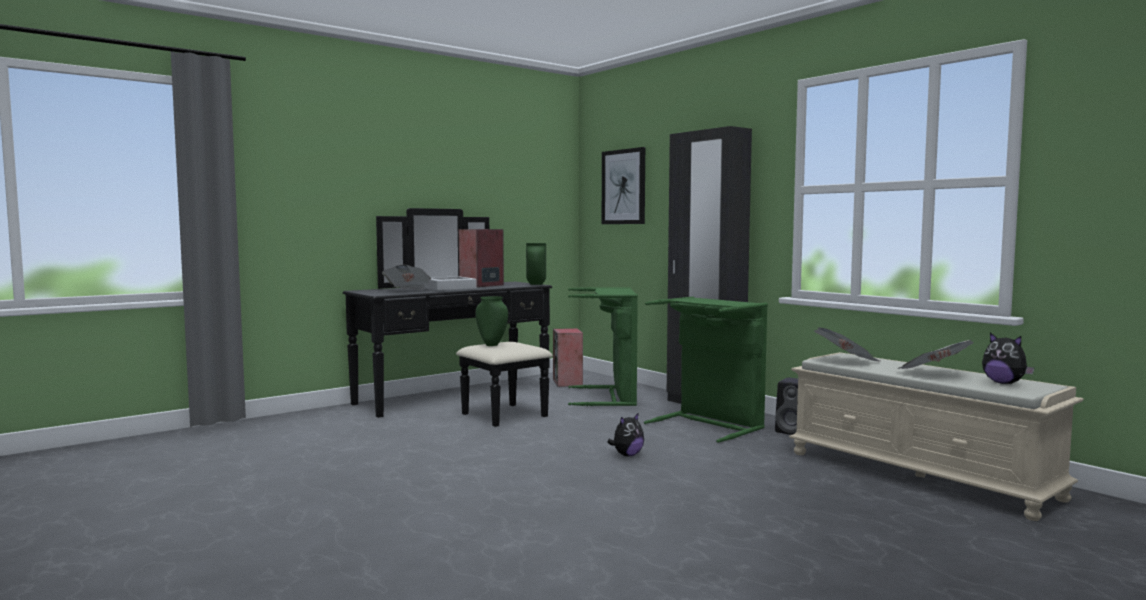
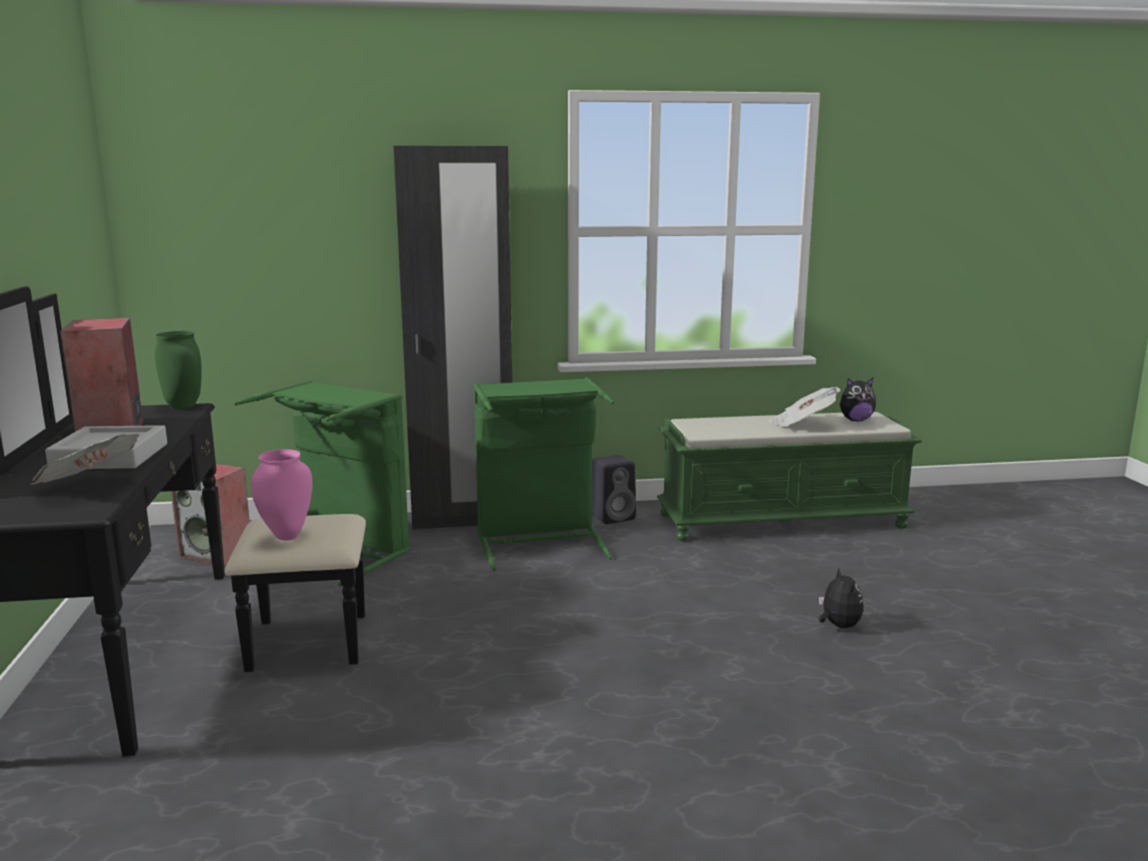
camera: 60 degrees left, 10 degrees up
green vase [475,296,508,346] -> pink vase [251,449,313,540]
picture [602,147,645,224] -> none
plush toy [607,413,644,456] -> plush toy moved to [819,566,863,628]
beige bench [789,352,1084,521] -> green bench [657,411,922,541]
newspaper [814,328,880,361] -> none

